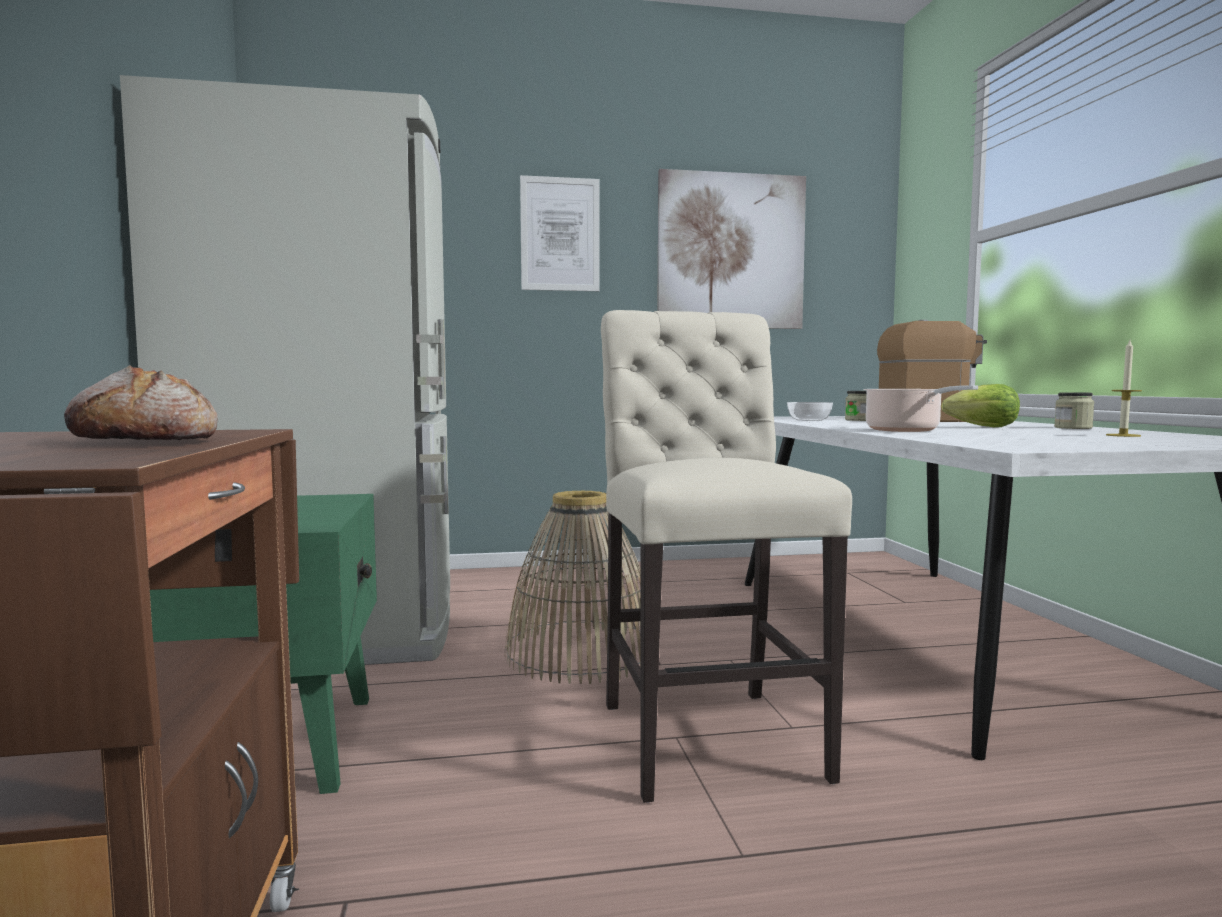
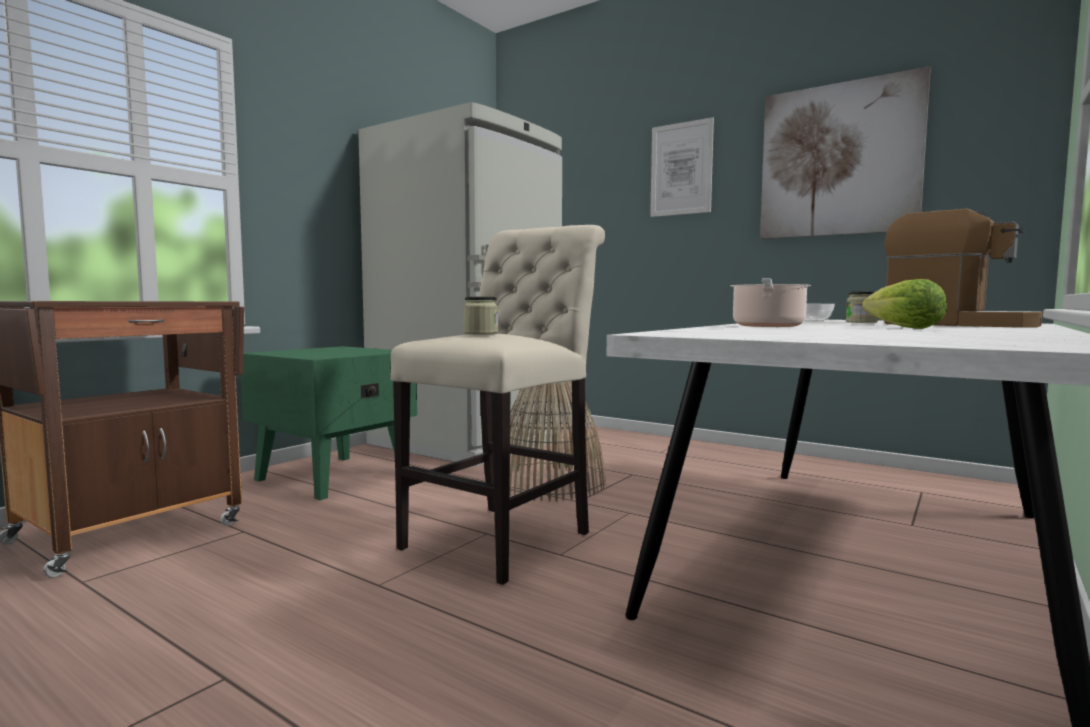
camera: 45 degrees right, 0 degrees up
bread [64,365,218,440] -> none
jar [1054,392,1094,429] -> jar moved to [463,297,498,334]
candle [1106,340,1142,437] -> none

